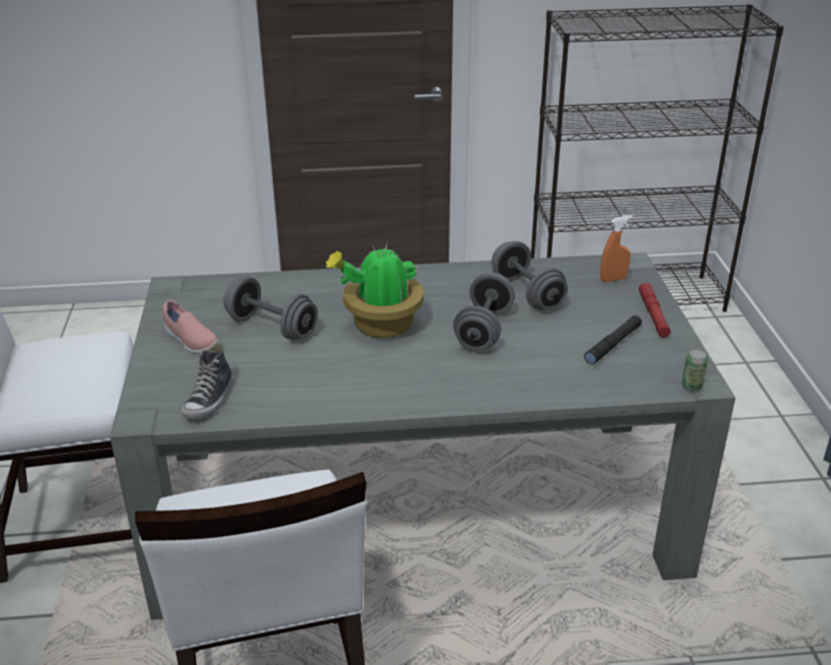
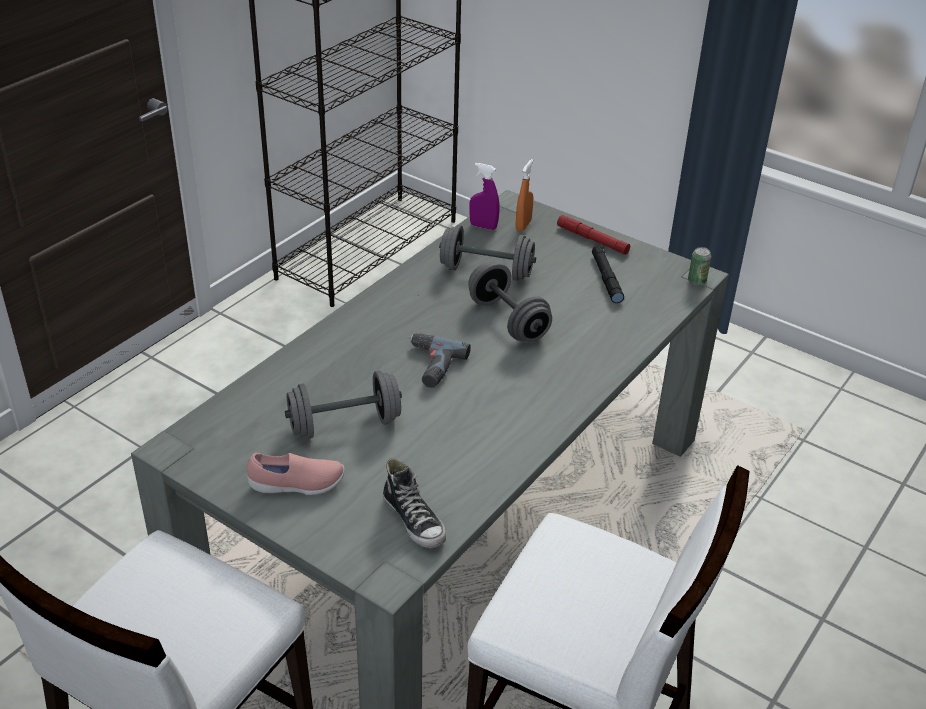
camera: 50 degrees left, 5 degrees up
potted plant [326,244,424,338] -> power drill [409,333,471,388]
none -> purple spray bottle [469,163,500,230]

